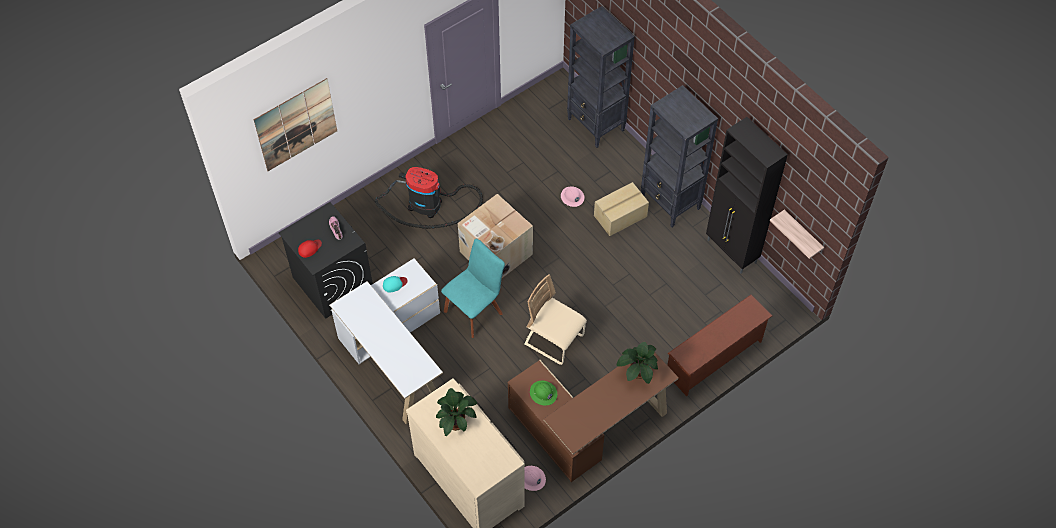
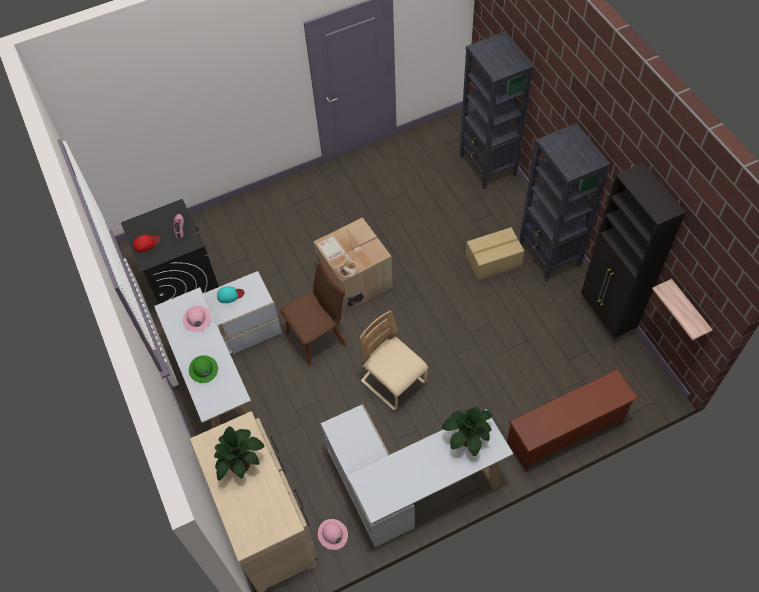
camera: 15 degrees right, 0 degrees up
picture [253,78,337,171] -> none
vacuum cleaner [375,167,483,229] -> none
turquoise chair [441,239,505,338] -> brown chair [280,260,346,365]
brown desk [507,353,679,482] -> white desk [321,404,513,547]
green hard hat [530,381,557,406] -> green hard hat moved to [189,355,218,383]
pink hard hat [561,186,584,207] -> pink hard hat moved to [183,306,211,332]

